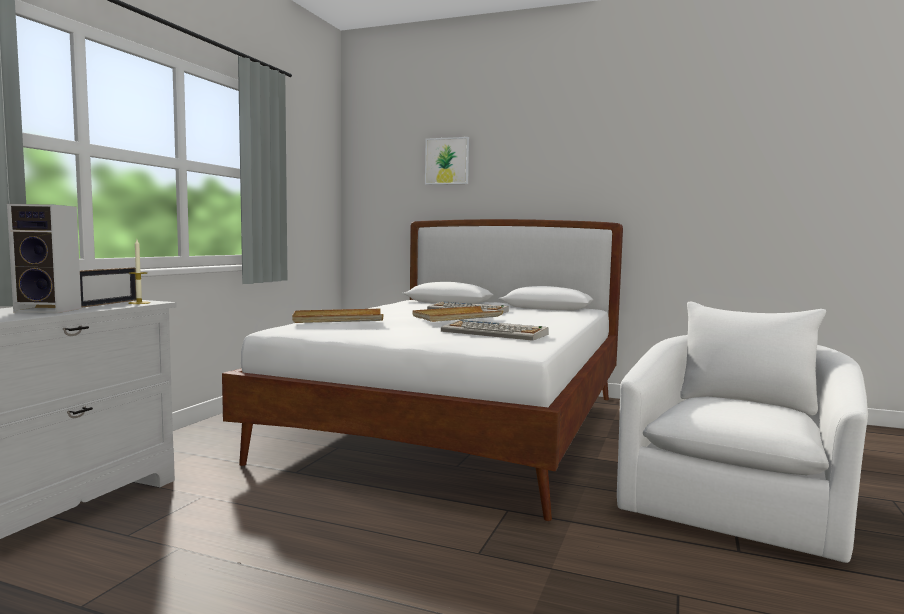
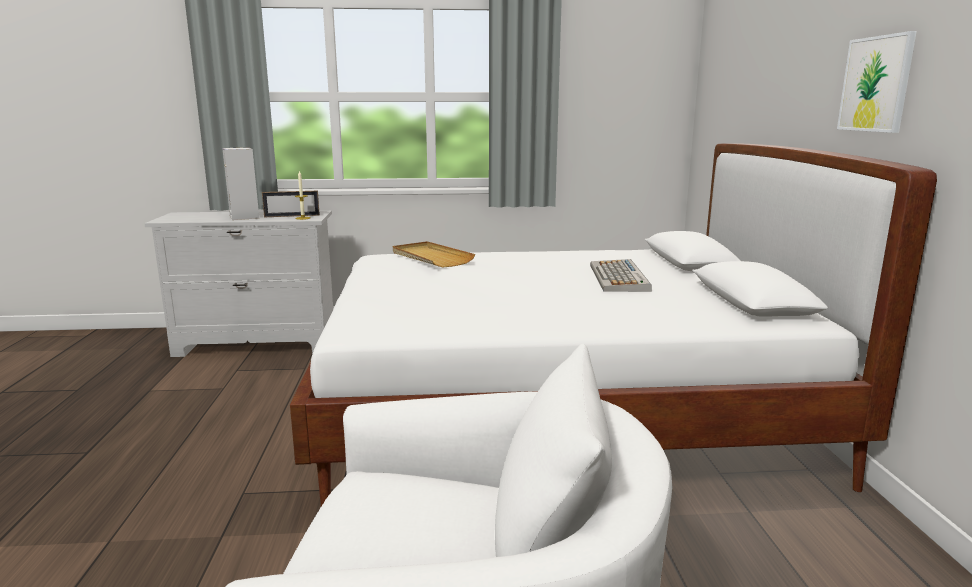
camera: 65 degrees right, 10 degrees up
beige tray [413,306,503,322] -> none
picture [425,137,469,185] -> picture moved to [837,31,917,133]
keyboard [441,320,548,341] -> none

